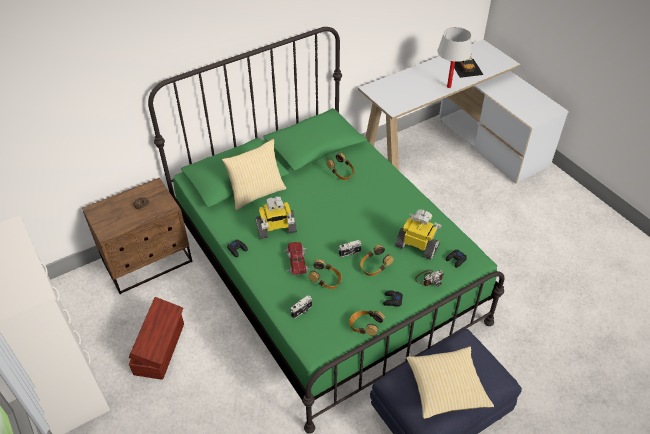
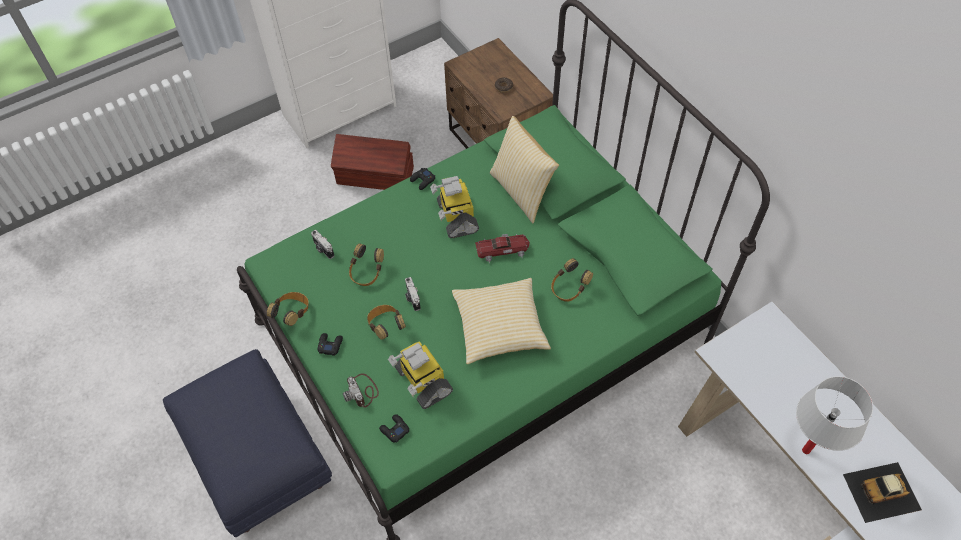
camera: 90 degrees right, 10 degrees up
toy car [284,242,310,275] -> toy car moved to [475,234,530,263]
toy robot [395,210,442,260] -> toy robot turned 120 degrees clockwise [388,341,453,409]
pillow [406,347,494,419] -> pillow moved to [452,278,551,364]

